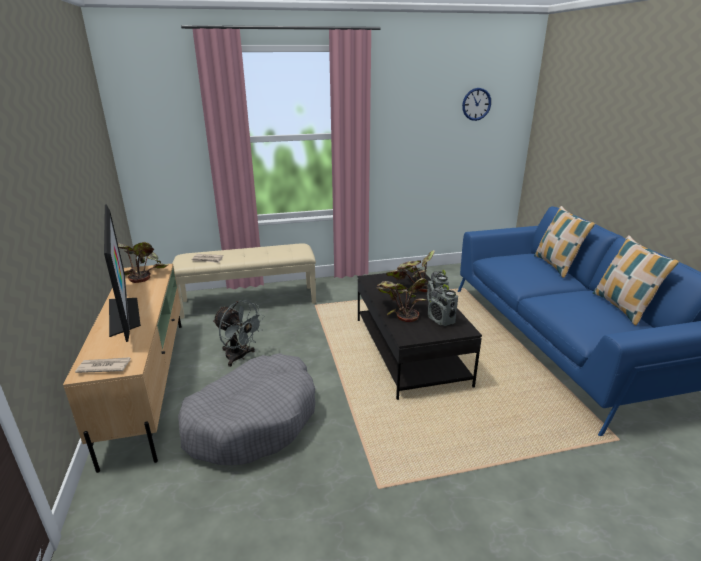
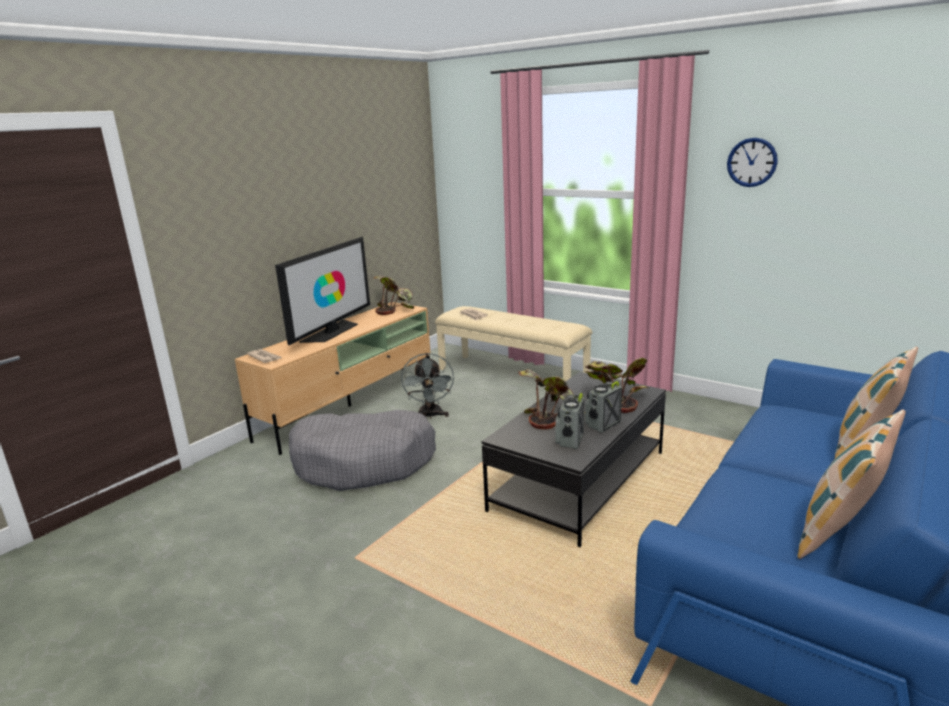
camera: 50 degrees right, 5 degrees down
wall clock [462,88,491,121] -> wall clock moved to [727,138,778,187]

